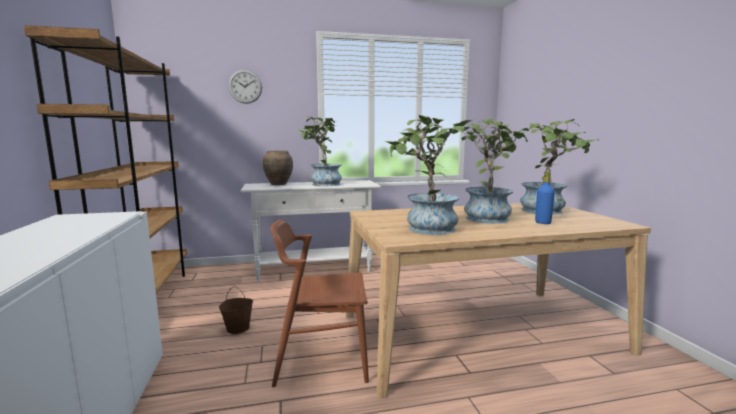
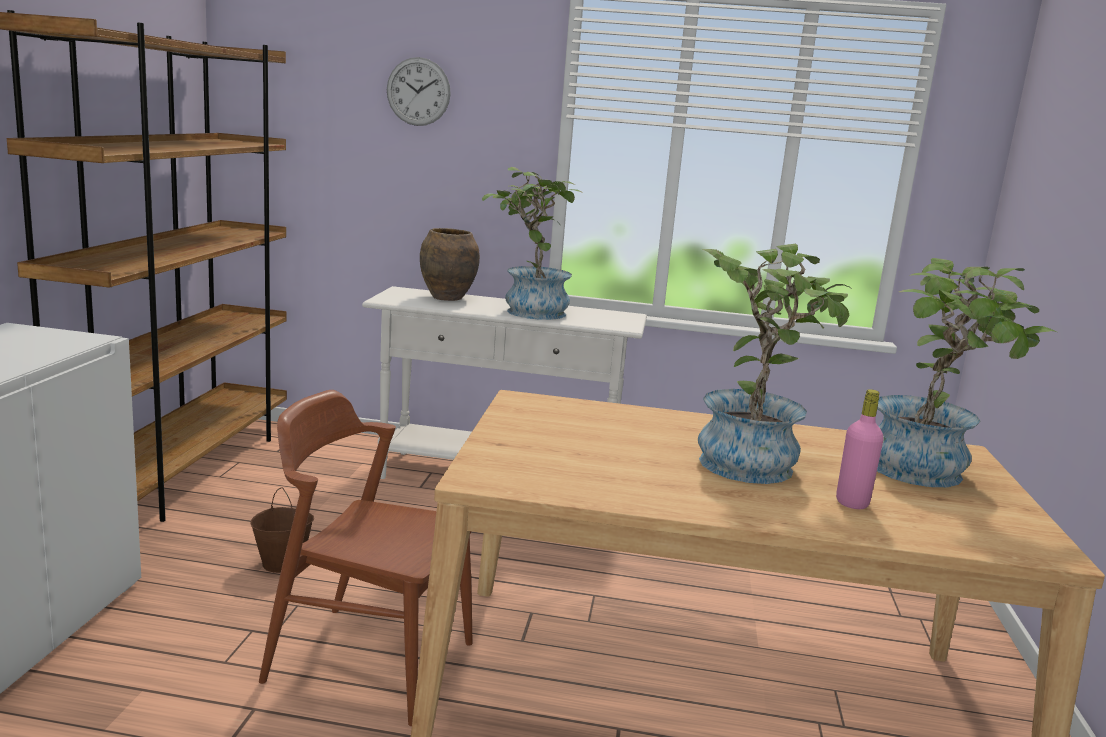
camera: 20 degrees right, 5 degrees up
potted plant [385,115,473,235] -> none
blue bottle [535,171,555,224] -> pink bottle [836,389,884,509]

